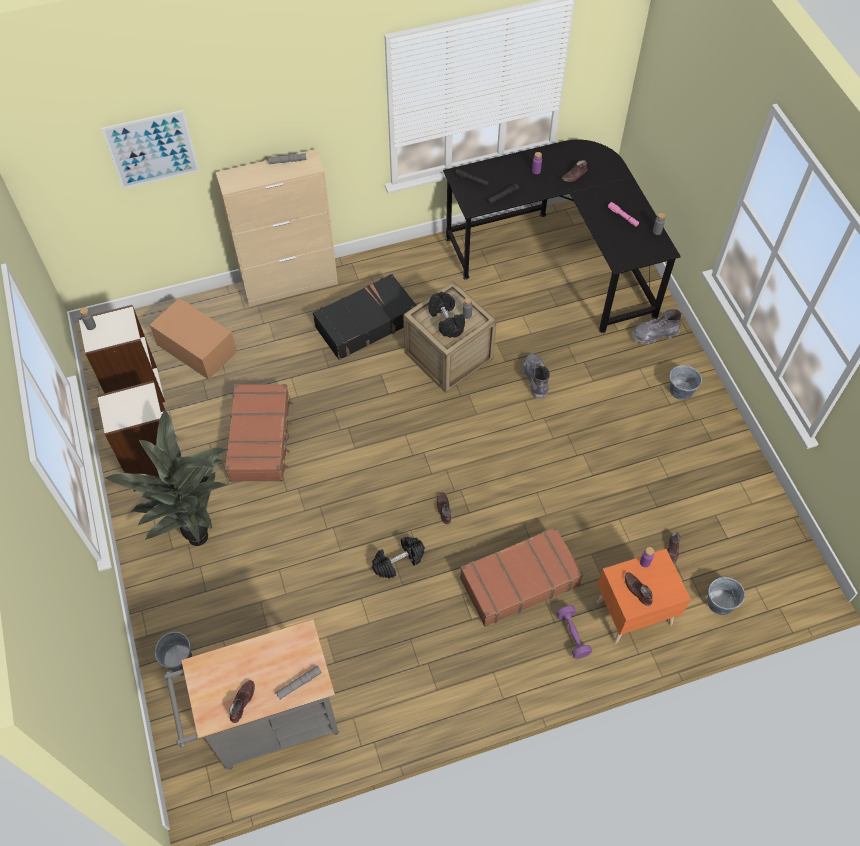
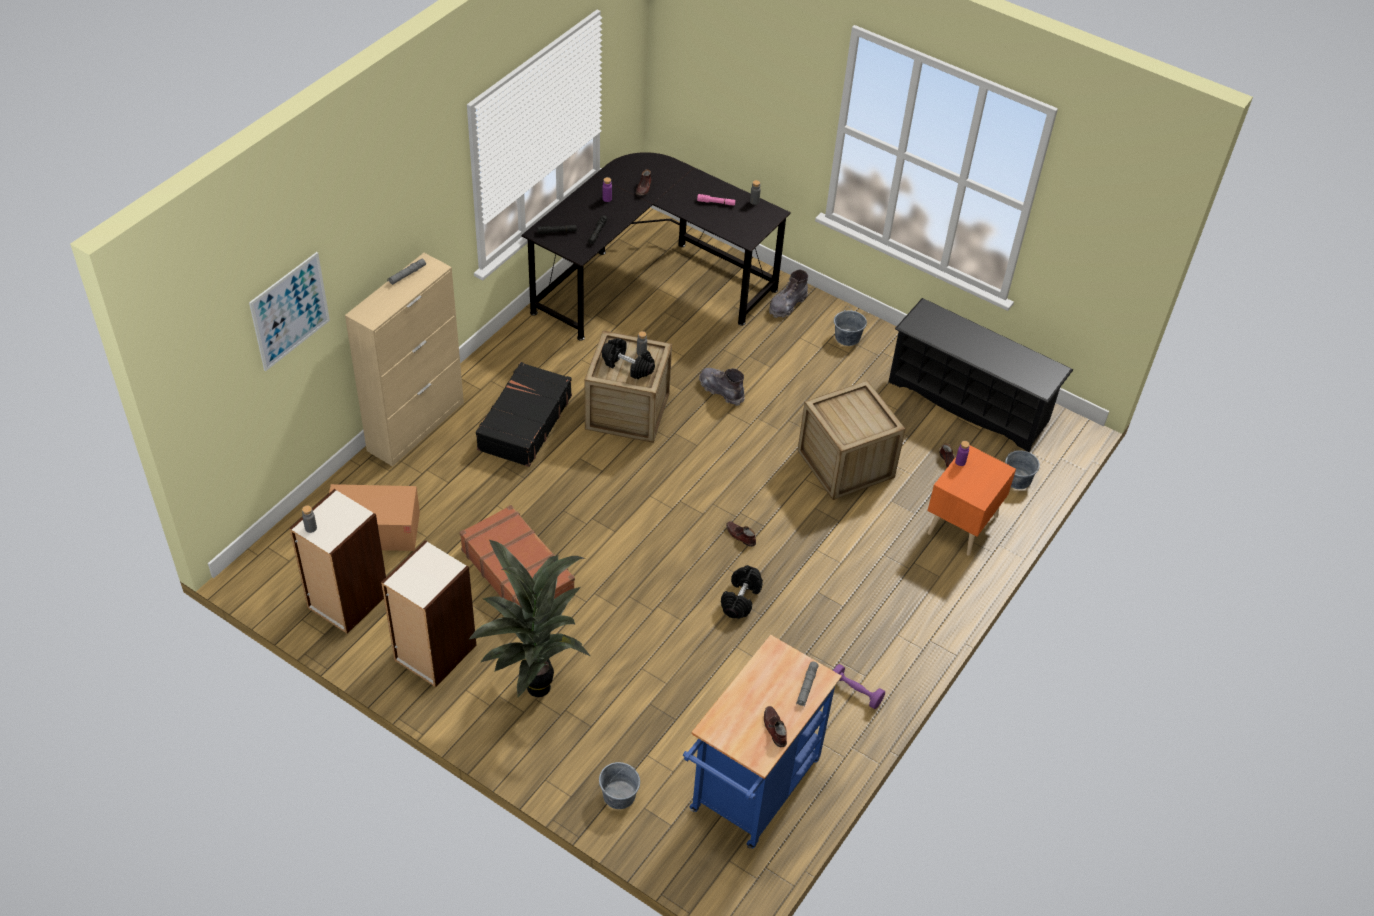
camera: 40 degrees left, 10 degrees down
grey cart [163,620,339,770] -> blue cart [683,635,842,849]
brown suitcase [460,527,583,627] -> none
purple dumbbell [556,605,592,659] -> purple dumbbell moved to [833,664,885,709]
brown shoe [625,572,653,606] -> none
none -> crate [797,380,906,500]
none -> black shoe rack [889,298,1073,452]

